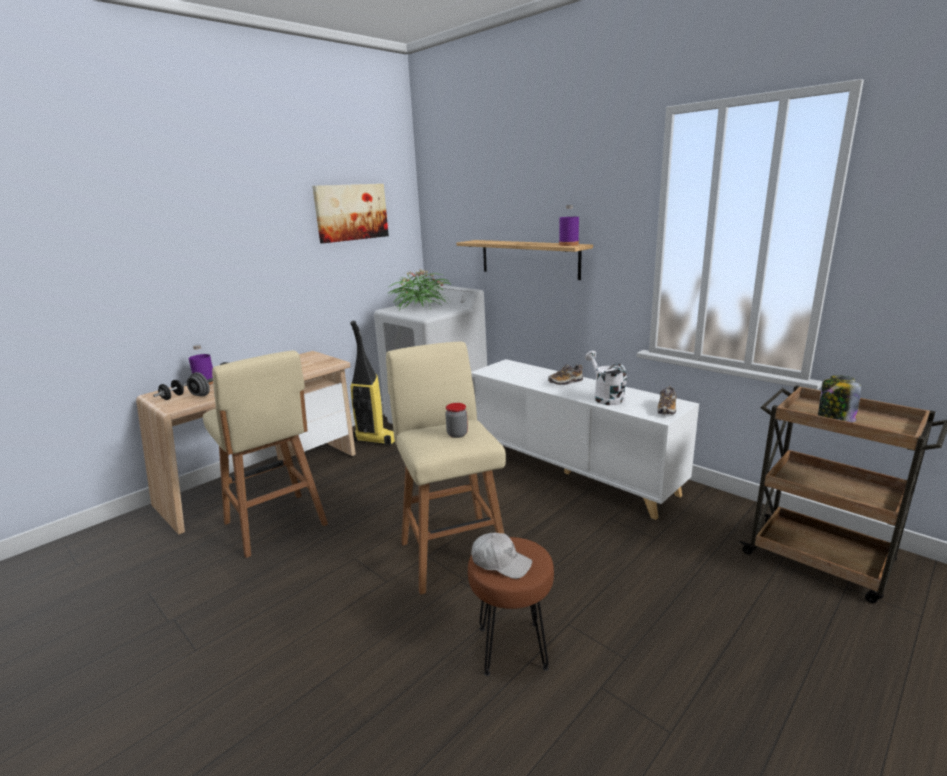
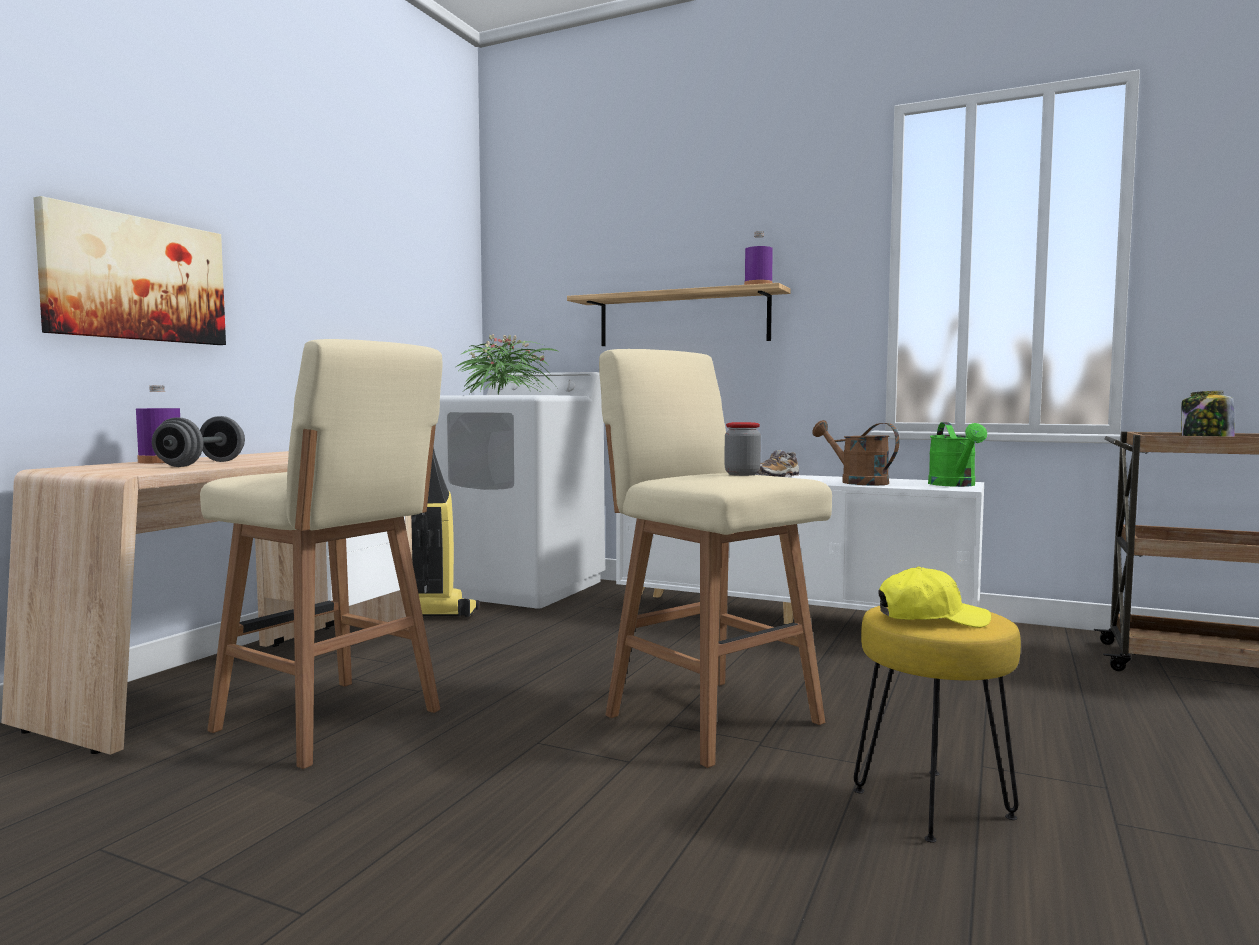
camera: 20 degrees left, 15 degrees down
black dumbbell [153,380,187,400] -> none
picture [312,184,389,243] -> picture moved to [33,196,226,345]
brown stool [468,537,554,676] -> yellow stool [854,606,1021,843]
white cap [471,533,532,579] -> yellow cap [878,566,991,628]
white watering can [585,351,627,405] -> brown watering can [812,420,899,485]
shoe [658,386,677,415] -> green watering can [928,422,987,487]

